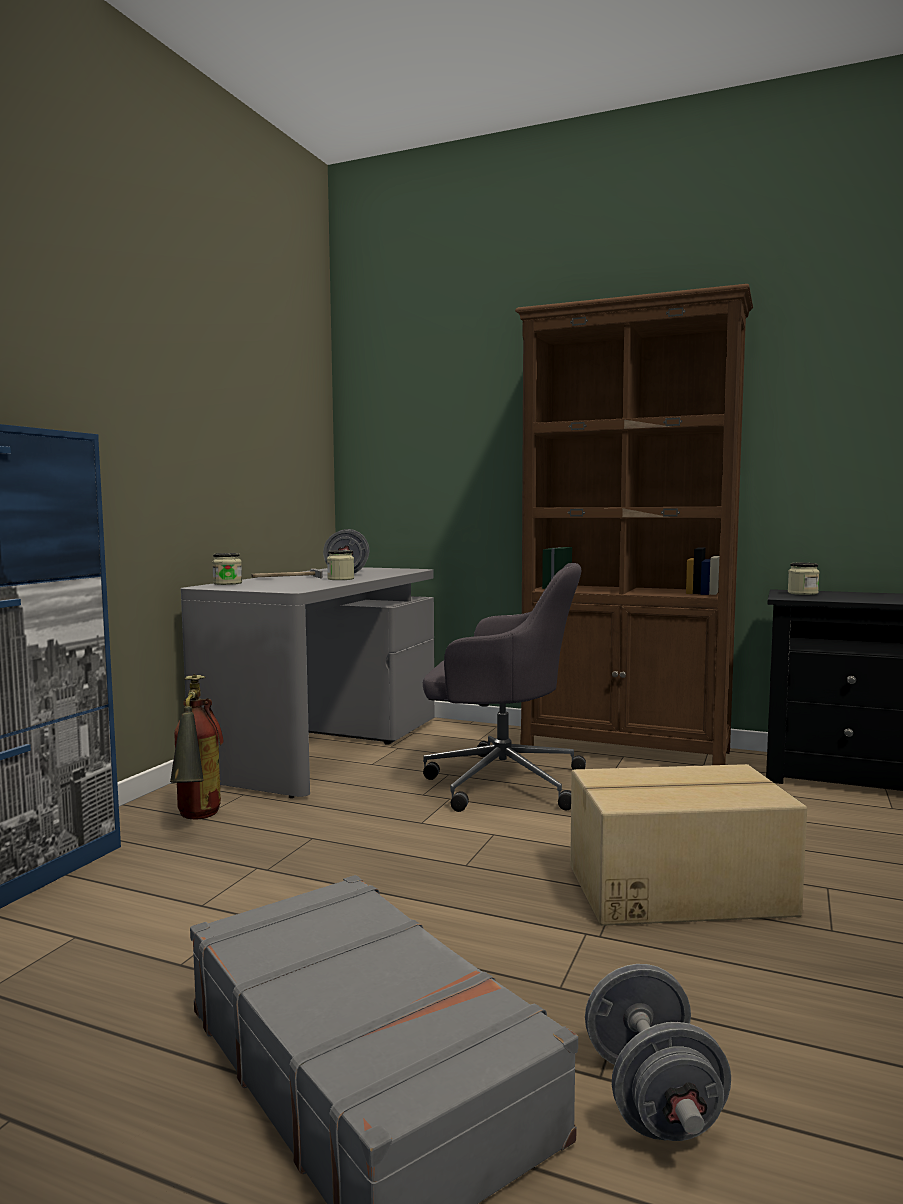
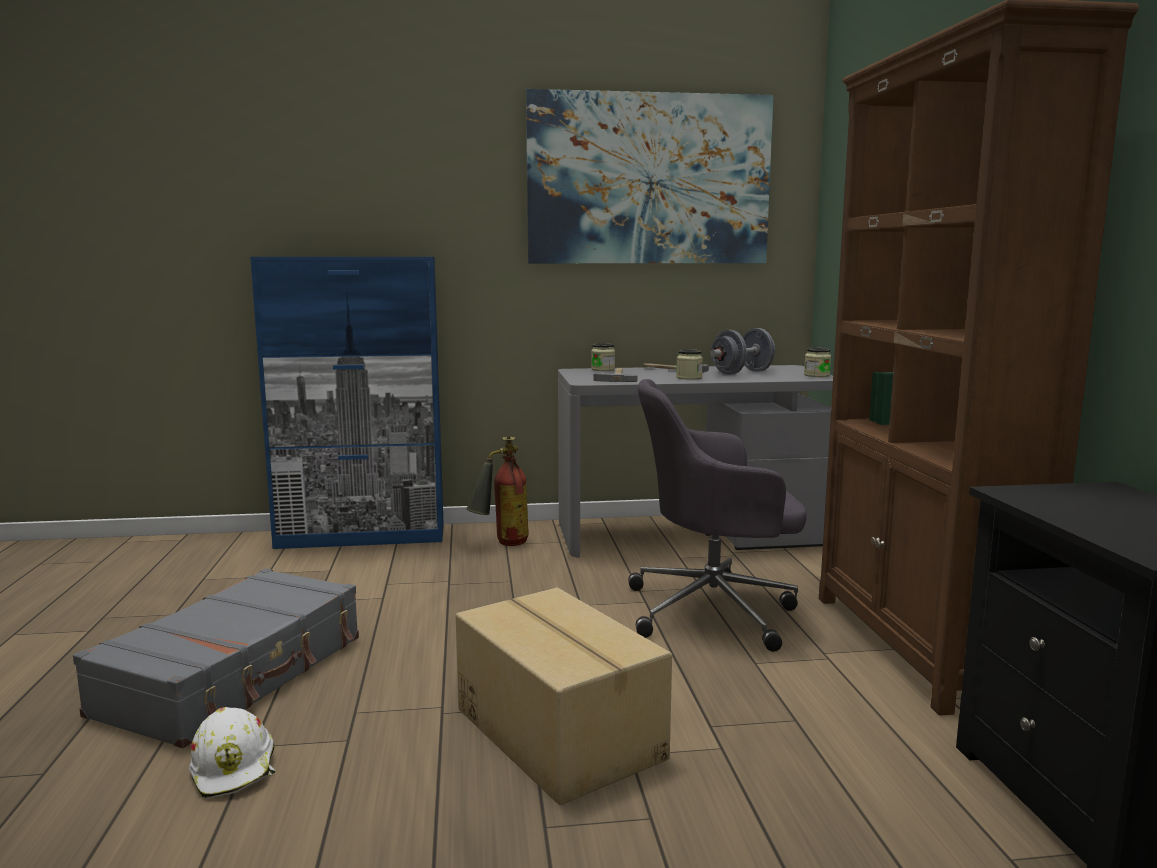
camera: 60 degrees right, 5 degrees up
grey office chair [423,563,586,812] -> grey office chair turned 105 degrees clockwise [628,379,807,652]
grey dumbbell [585,964,731,1141] -> white hard hat [189,707,275,799]
jar [788,563,819,595] -> jar moved to [804,348,831,377]
none -> picture [526,89,774,263]
none -> hammer [594,368,638,382]

